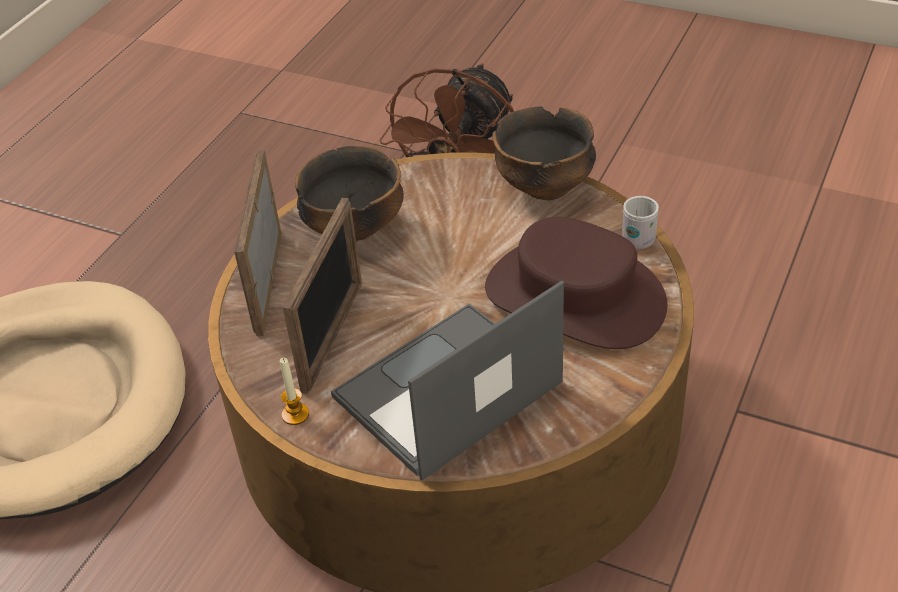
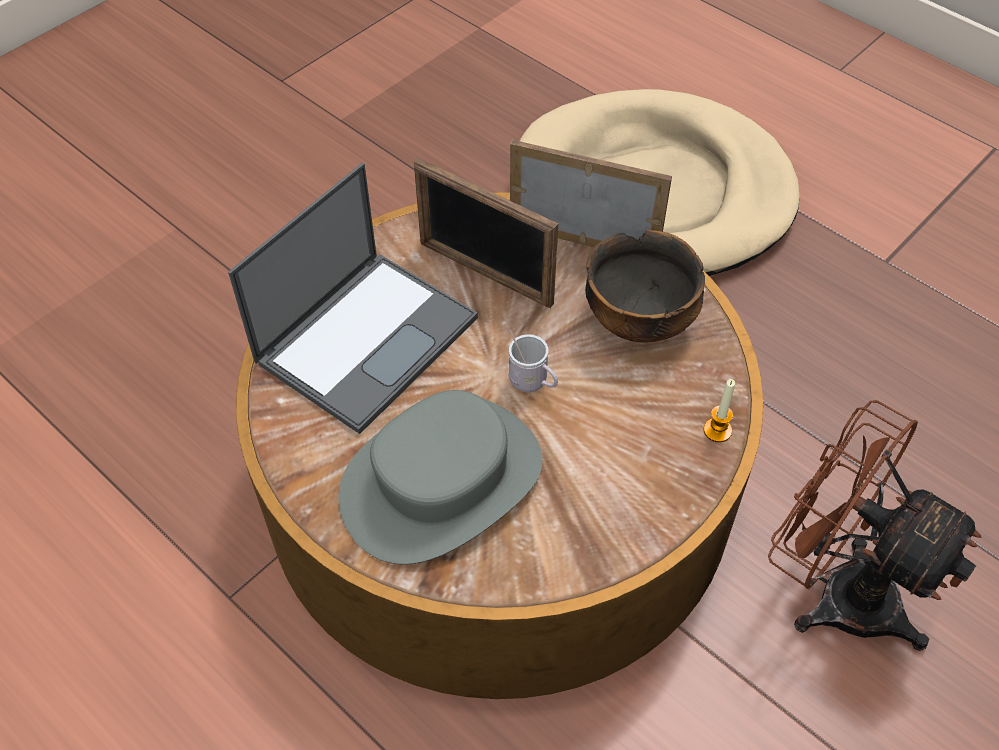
camera: 105 degrees right, 10 degrees up
candle [280,358,309,425] -> candle moved to [703,379,735,442]
laptop [331,281,564,481] -> laptop turned 60 degrees clockwise [228,163,478,434]
brown hat [485,217,668,349] -> grey hat [338,390,543,565]
bowl [492,107,596,200] -> none
white mug [622,196,659,249] -> white mug moved to [508,329,558,392]

